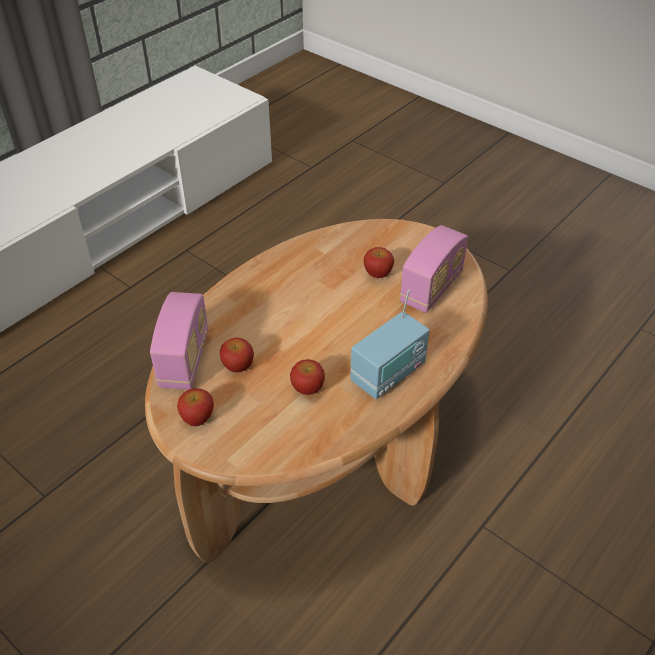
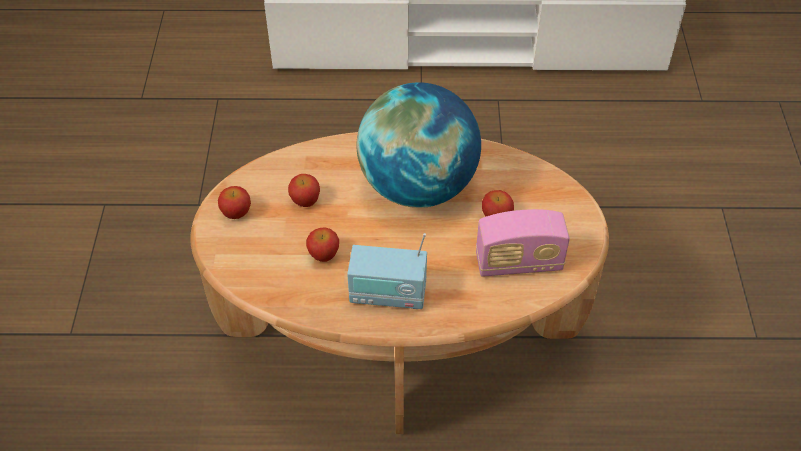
camera: 50 degrees right, 5 degrees up
radio [150,292,208,390] -> none
none -> globe [356,82,481,208]

